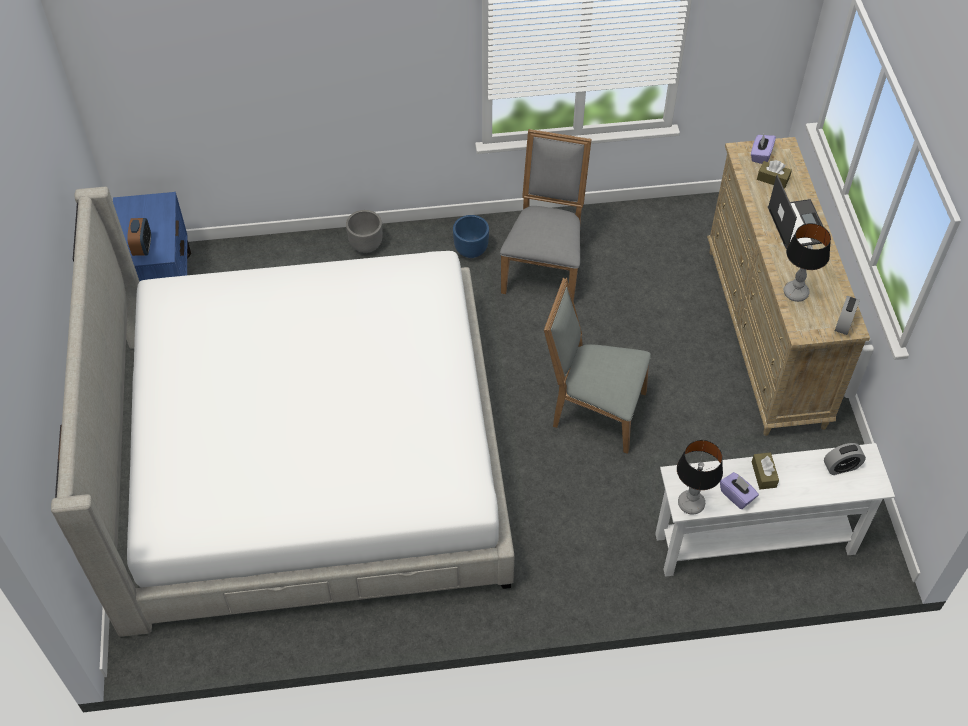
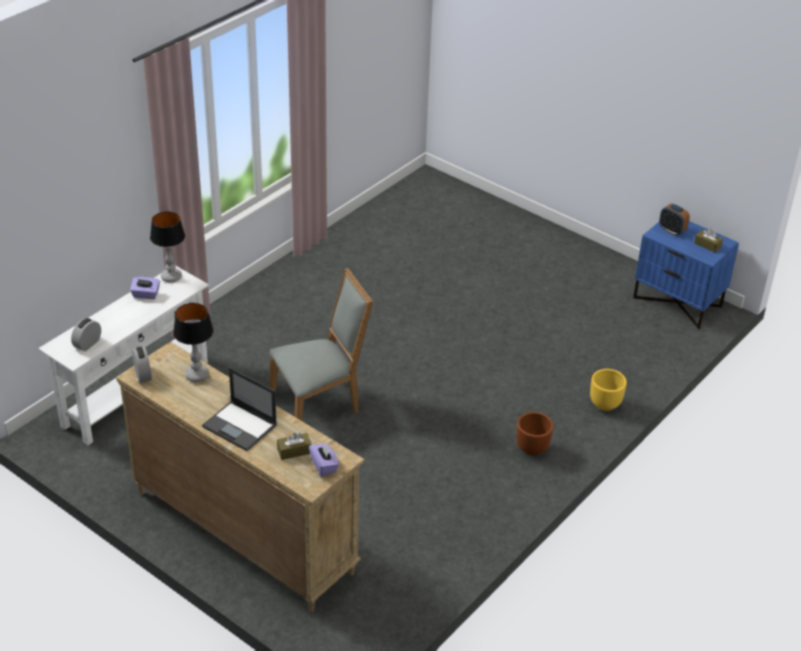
camera: 135 degrees right, 15 degrees down
bed [51,187,515,637] -> none
grey planter [346,210,383,253] -> yellow planter [590,369,627,411]
blue planter [453,215,489,258] -> brown planter [516,412,554,456]
grey chair [500,129,592,302] -> none
brown tissue box [752,452,779,490] -> brown tissue box moved to [694,229,723,253]

